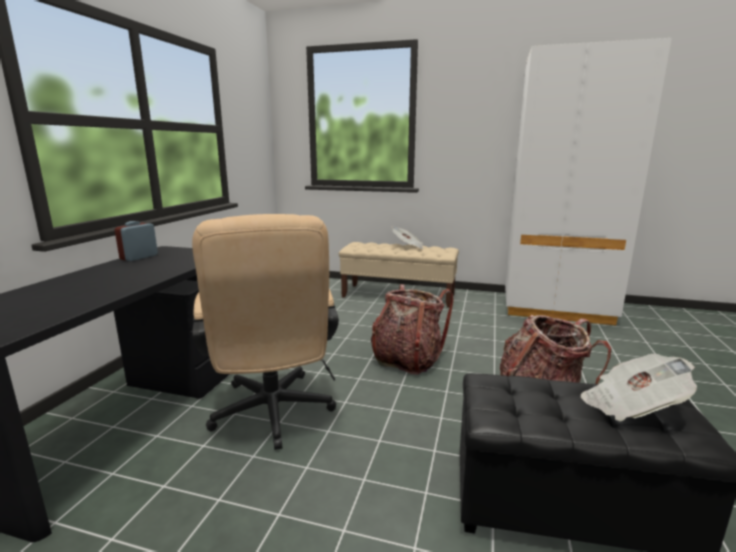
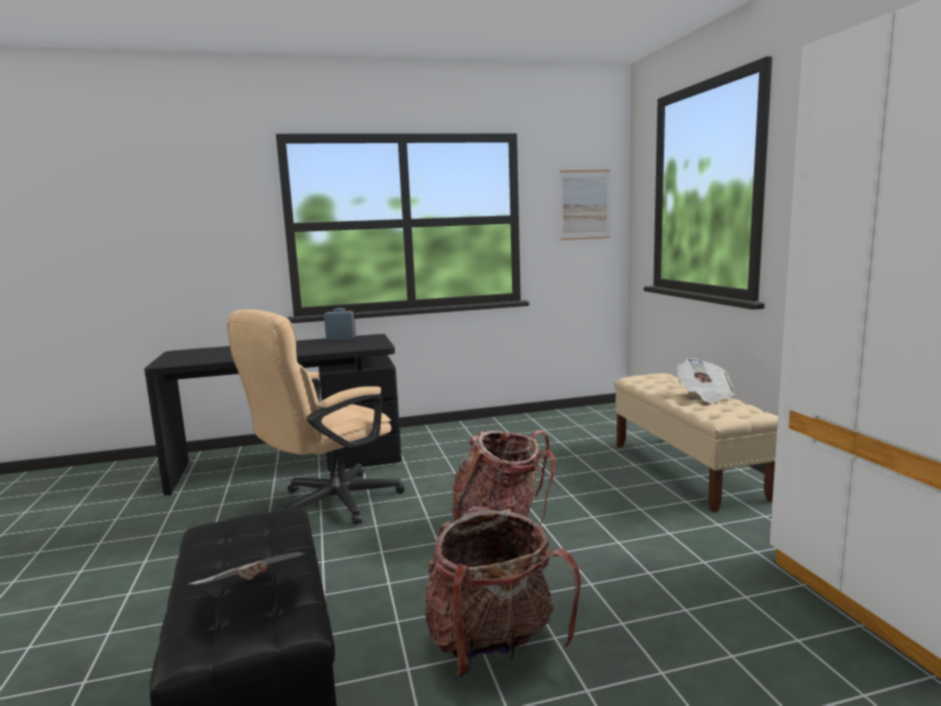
camera: 60 degrees right, 5 degrees down
none -> picture [560,170,610,240]

